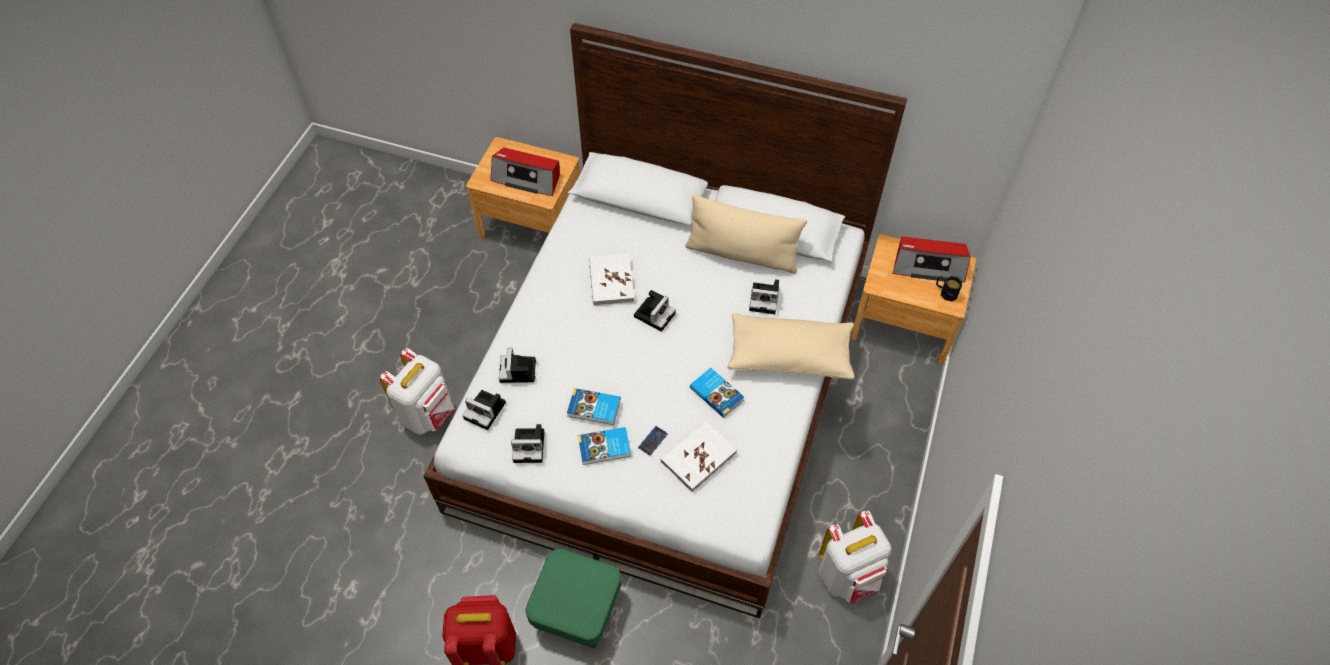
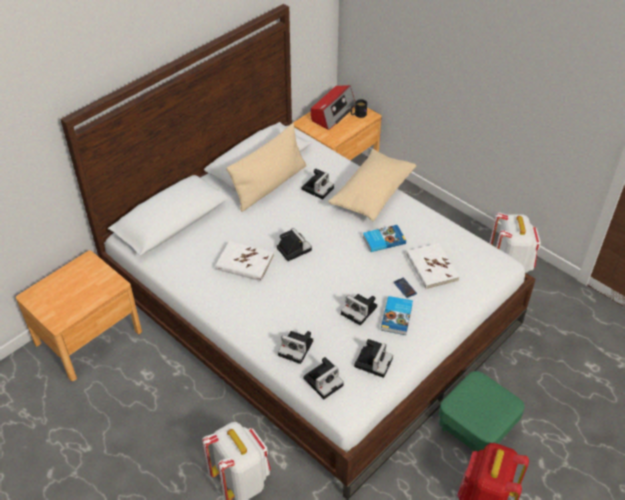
camera: 65 degrees left, 10 degrees down
radio [490,148,560,196] -> none
book [567,388,621,425] -> camera [341,294,377,326]

